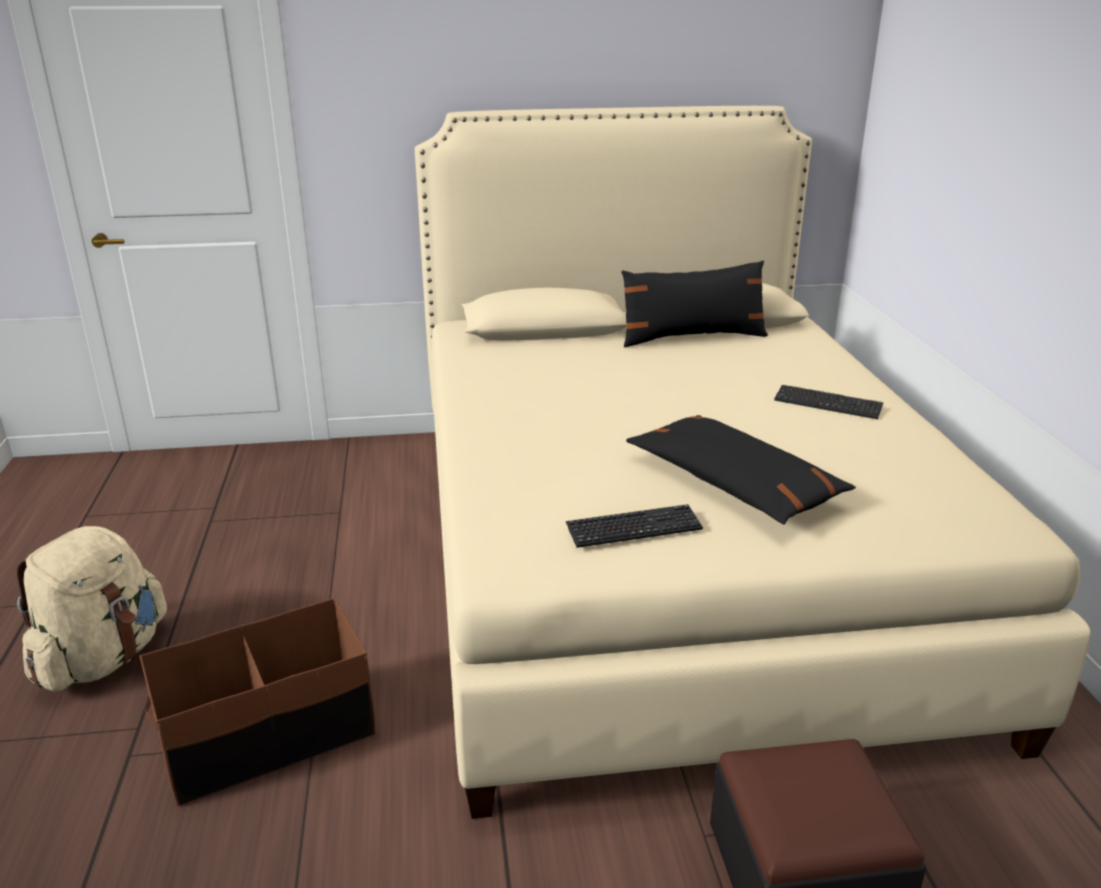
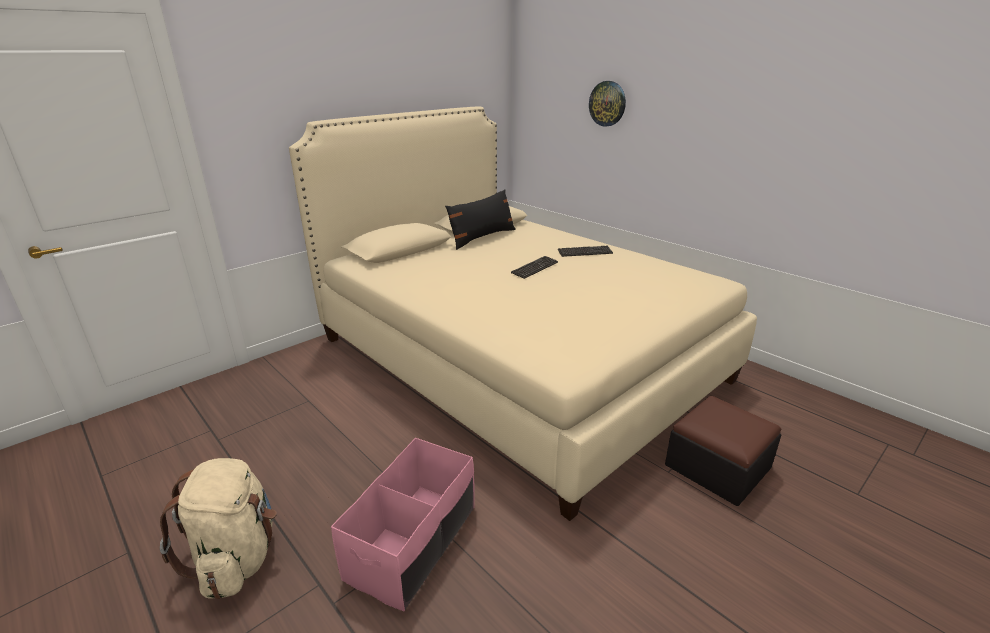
camera: 35 degrees left, 0 degrees up
brown storage box [140,598,376,806] -> pink storage box [331,438,475,612]
keyboard [566,504,703,548] -> keyboard moved to [511,256,558,279]
black pillow [626,415,856,525] -> none
none -> wall clock [589,81,626,127]

